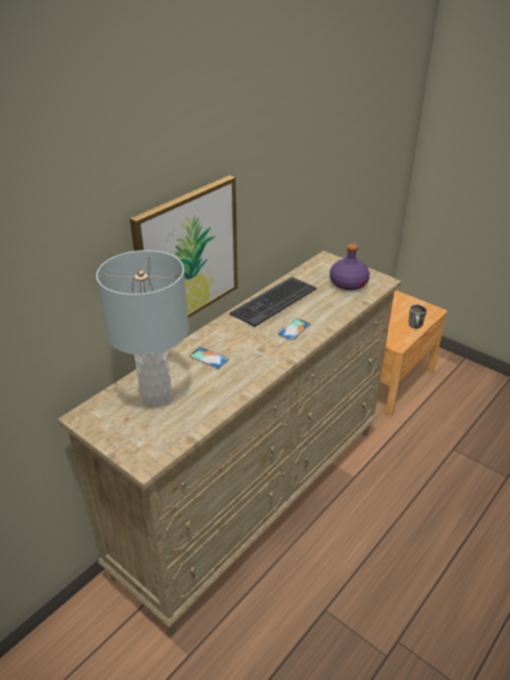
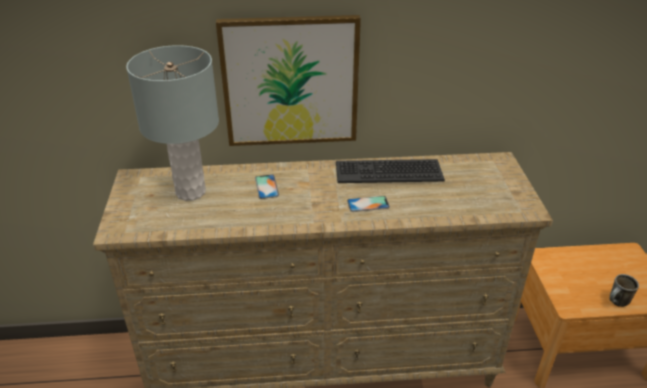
camera: 45 degrees right, 0 degrees up
purple bottle [330,243,370,290] -> none

